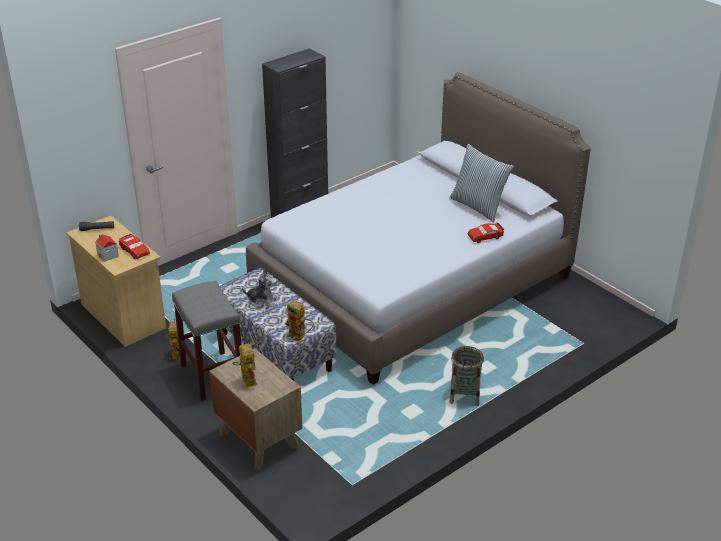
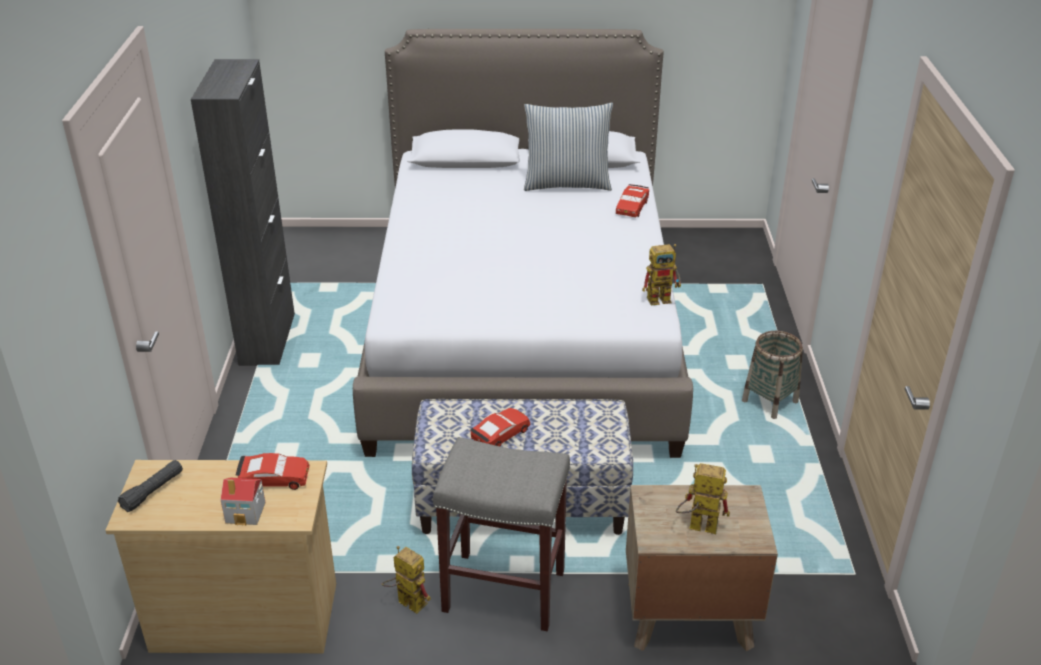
camera: 50 degrees left, 0 degrees up
plush toy [242,269,277,308] -> red toy car [470,408,530,447]
toy robot [285,300,314,342] -> toy robot moved to [642,244,681,306]

